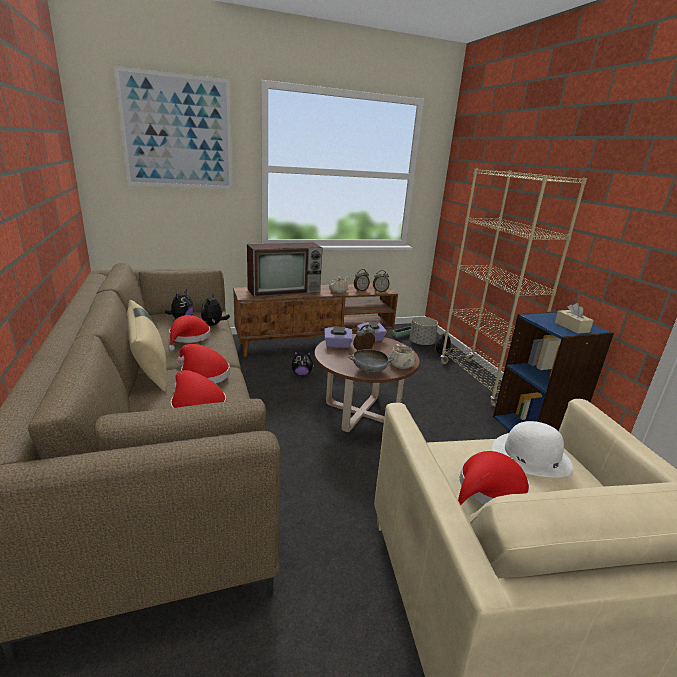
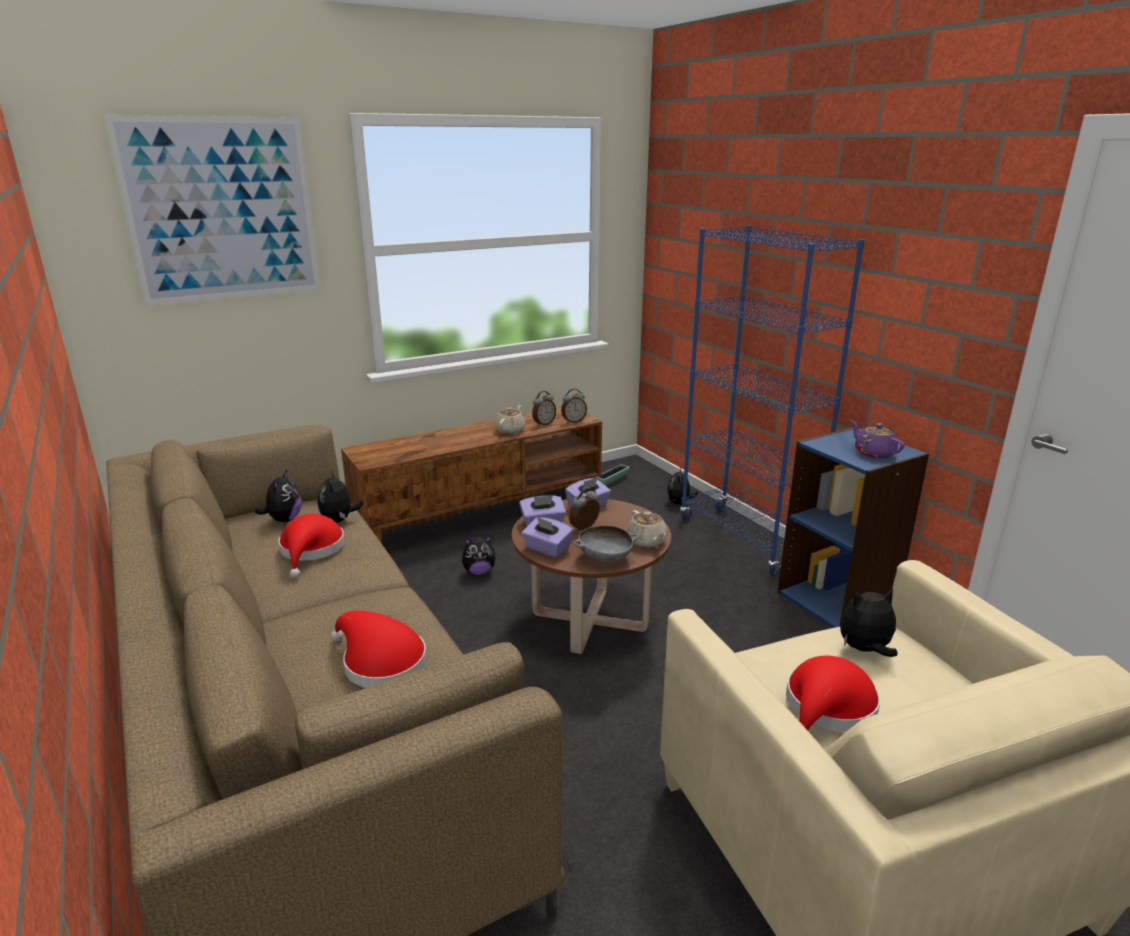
camera: 10 degrees left, 0 degrees up
beige pillow [127,300,167,392] -> none
red hat [177,344,230,384] -> none
television [247,242,322,297] -> none
grey planter [410,317,438,346] -> none
beige bookcase [441,168,587,407] -> blue bookcase [680,225,865,576]
white hat [492,421,573,477] -> plush toy [840,589,898,657]
beige tissue box [555,303,594,334] -> purple teapot [850,420,905,458]
none -> purple tissue box [522,516,574,558]

